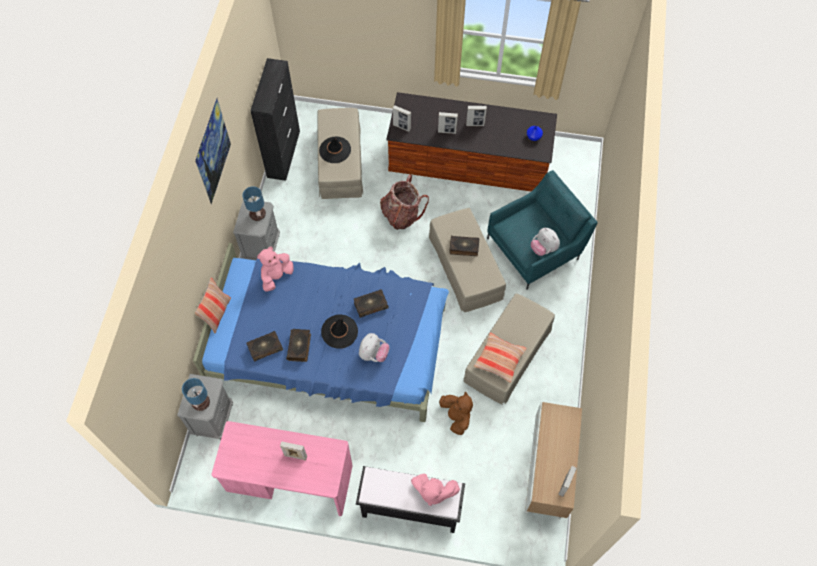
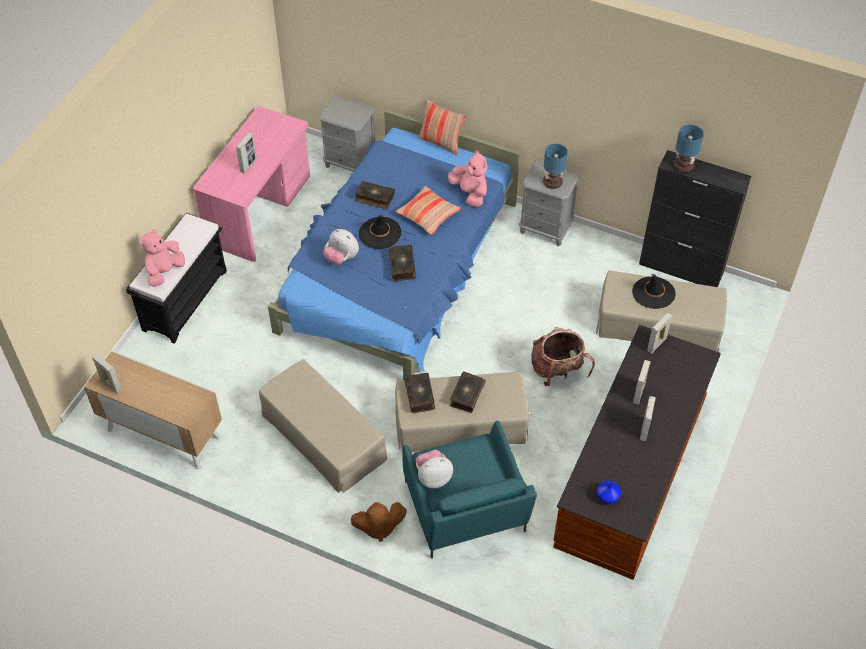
camera: 105 degrees right, 10 degrees down
table lamp [182,378,210,411] -> table lamp moved to [673,124,704,173]
picture [195,98,231,204] -> none
book [246,331,283,362] -> book moved to [404,373,435,413]
brown plush toy [439,392,473,435] -> brown plush toy moved to [351,502,407,542]
pillow [474,333,527,383] -> pillow moved to [395,186,461,235]

